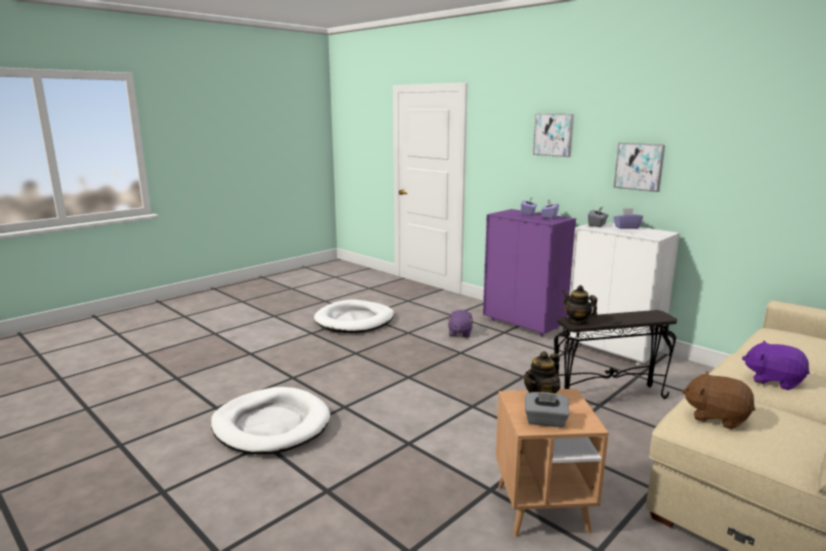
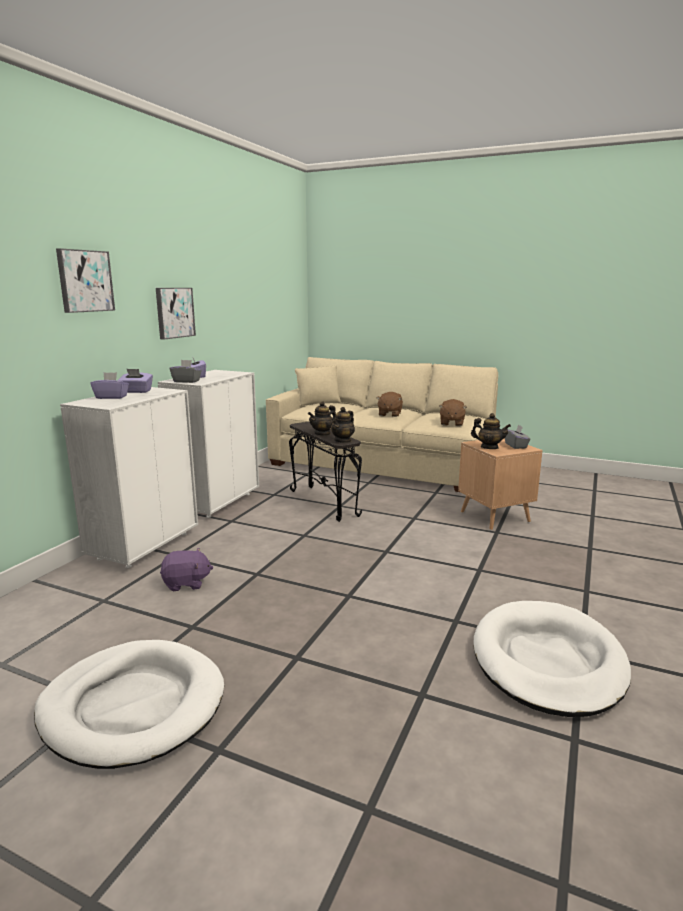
camera: 110 degrees left, 0 degrees up
purple cabinet [483,209,576,336] -> white cabinet [60,387,198,568]
purple plush toy [742,341,810,390] -> brown plush toy [376,392,403,417]
none -> teapot [308,401,336,436]

